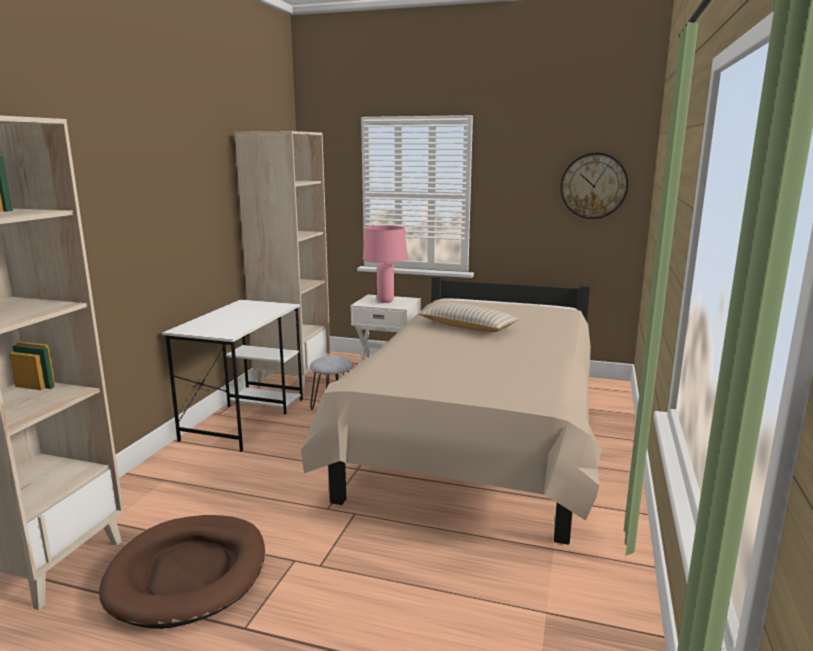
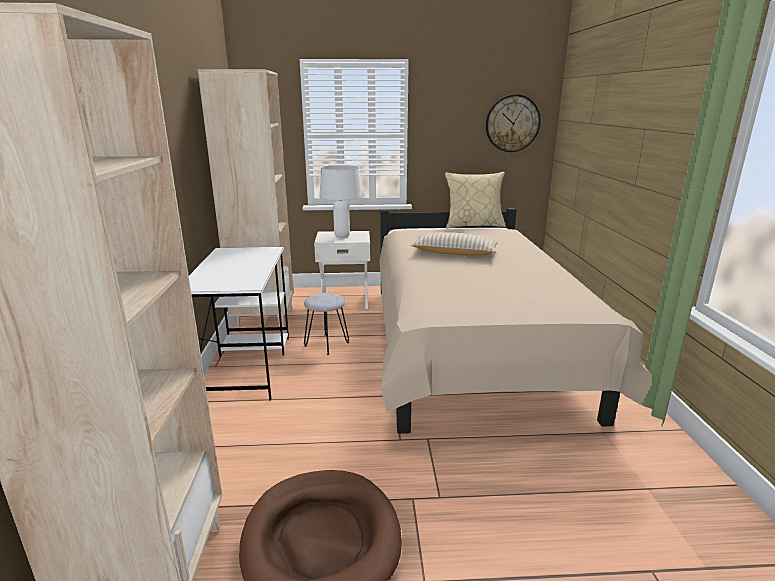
camera: 20 degrees left, 5 degrees up
pink table lamp [363,225,408,303] -> white table lamp [320,165,362,238]
none -> beige pillow [445,172,506,228]

